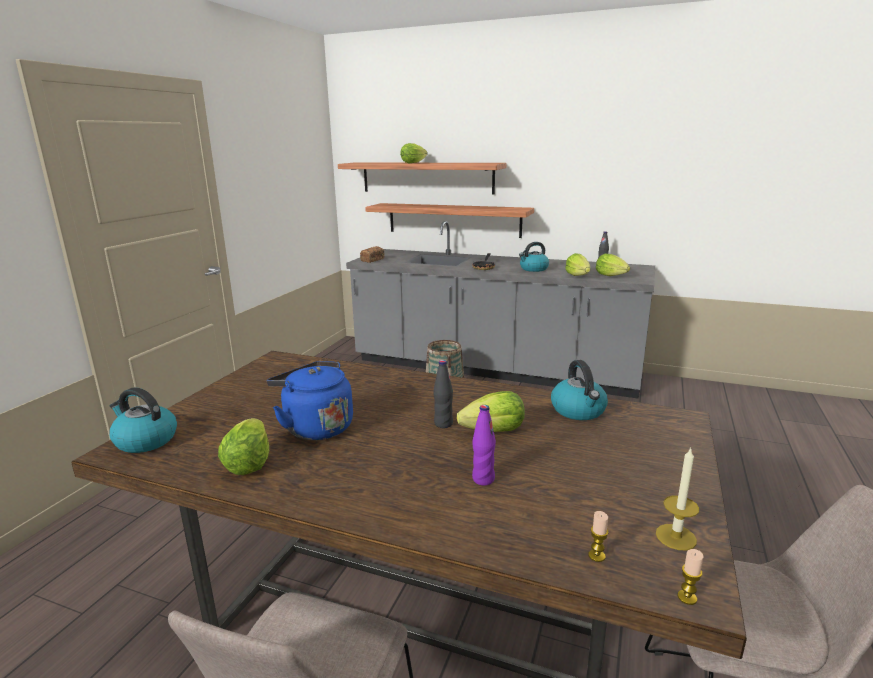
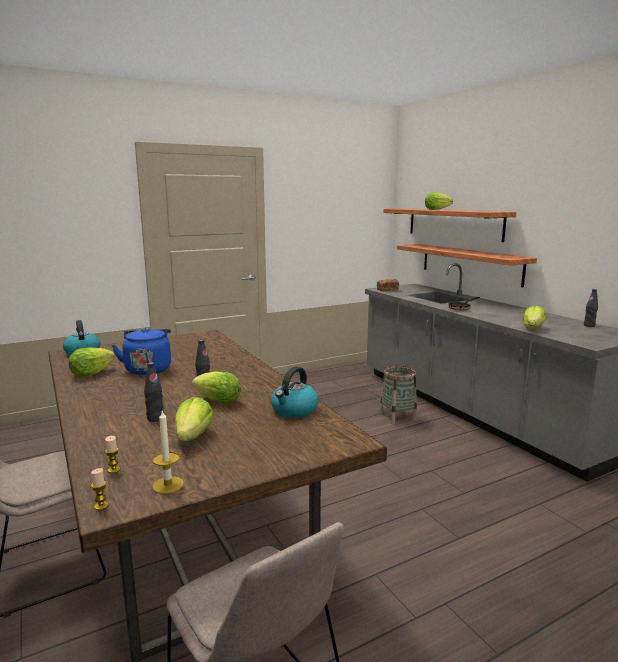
camera: 40 degrees right, 5 degrees down
purple bottle [472,405,496,485] -> black bottle [144,362,164,422]
kettle [519,242,549,272] -> none
lettuce [596,254,630,276] -> lettuce moved to [175,397,214,441]

